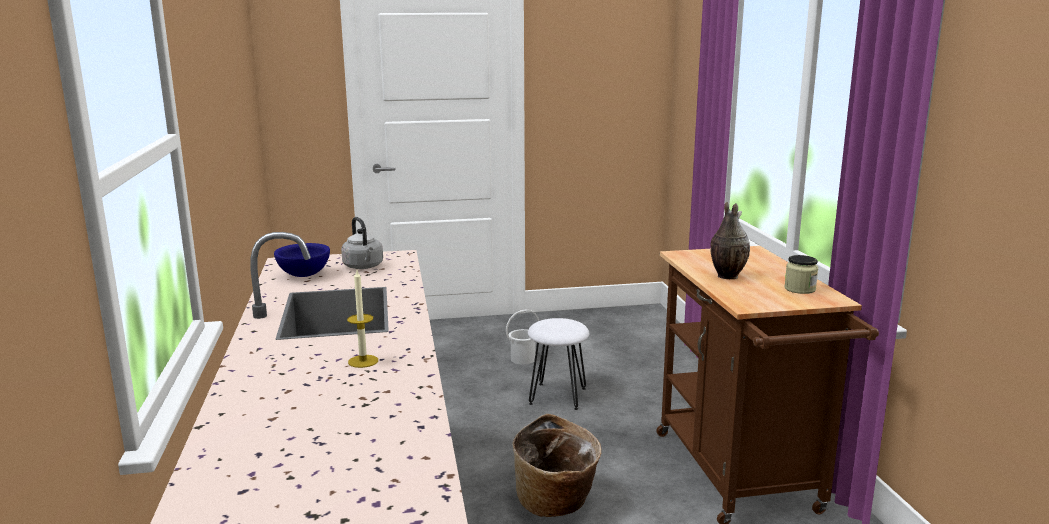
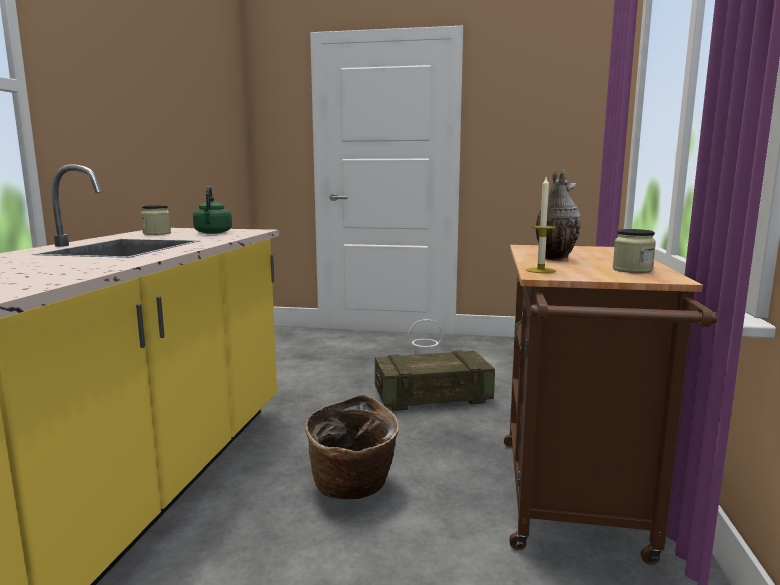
camera: 20 degrees right, 5 degrees down
blue bowl [274,243,330,277] -> jar [141,205,171,235]
grey kettle [341,217,383,269] -> green kettle [193,186,232,234]
candle [347,270,378,368] -> candle moved to [526,177,556,273]
white stool [528,318,589,410] -> crate [375,350,495,411]

